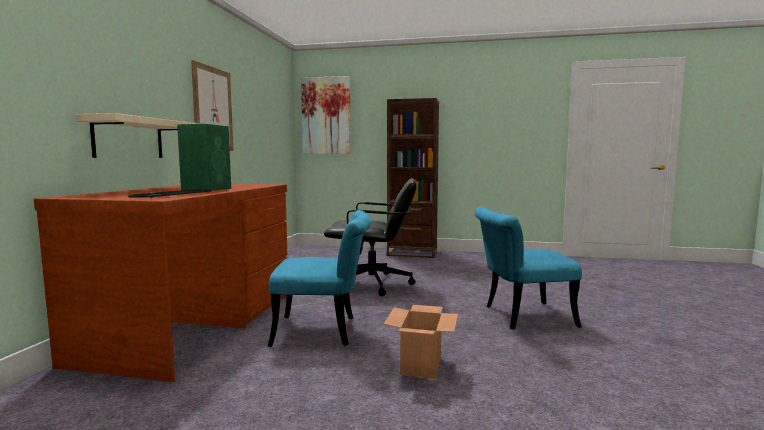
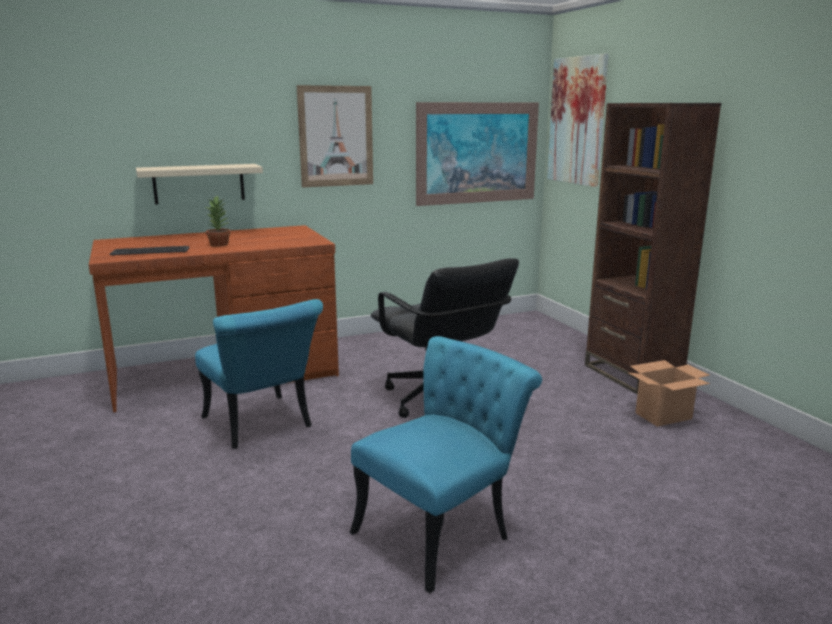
camera: 55 degrees right, 10 degrees up
green speaker [177,124,231,191] -> potted plant [206,196,231,247]
cardboard box [384,305,458,379] -> cardboard box moved to [629,360,710,427]
turquoise chair [475,207,582,330] -> turquoise chair turned 90 degrees clockwise [350,336,542,593]
none -> picture [416,102,539,206]

